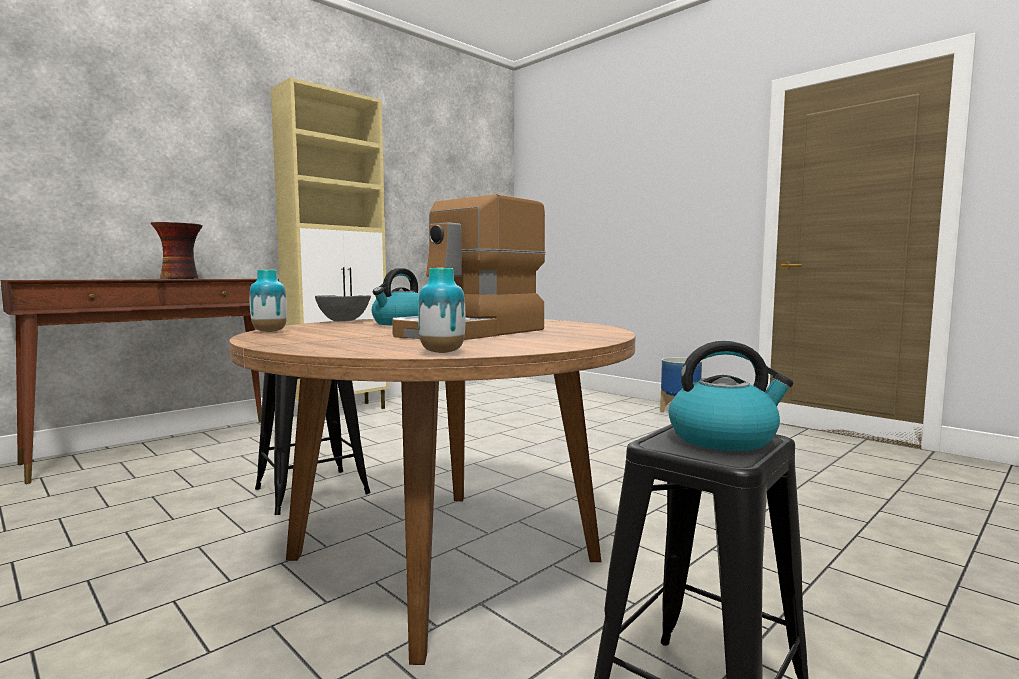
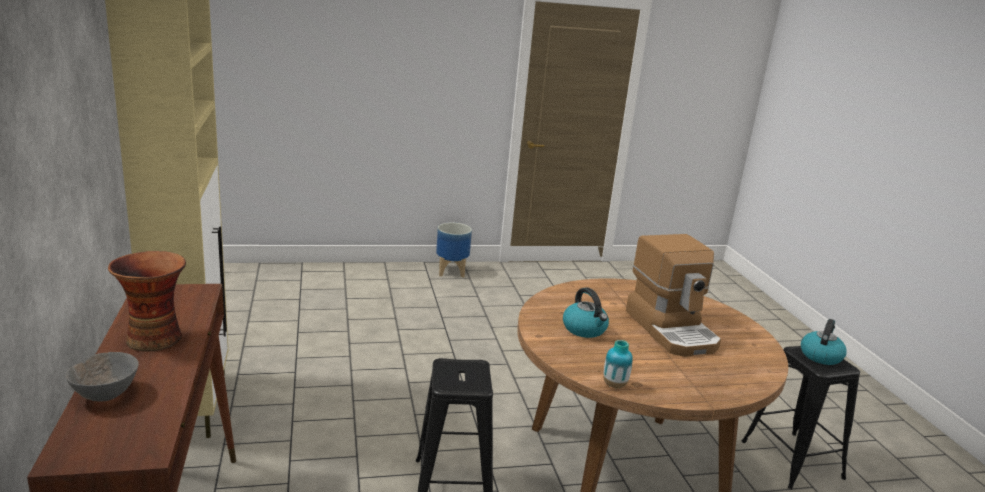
camera: 60 degrees left, 15 degrees up
grey bowl [315,295,371,322] -> grey bowl moved to [66,352,139,402]
vase [418,268,466,353] -> none

